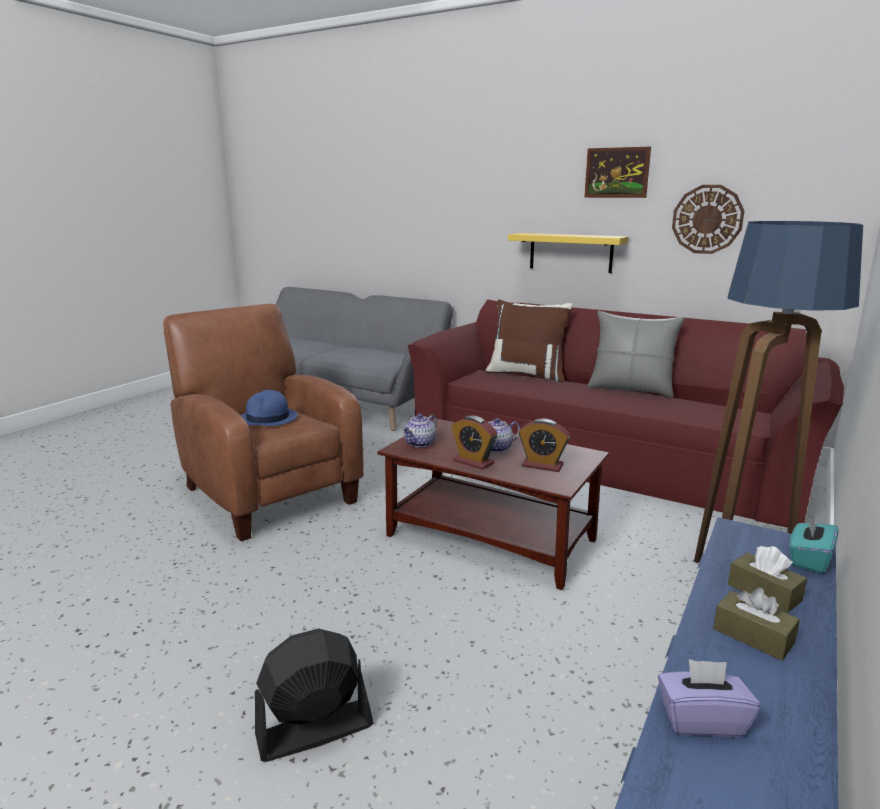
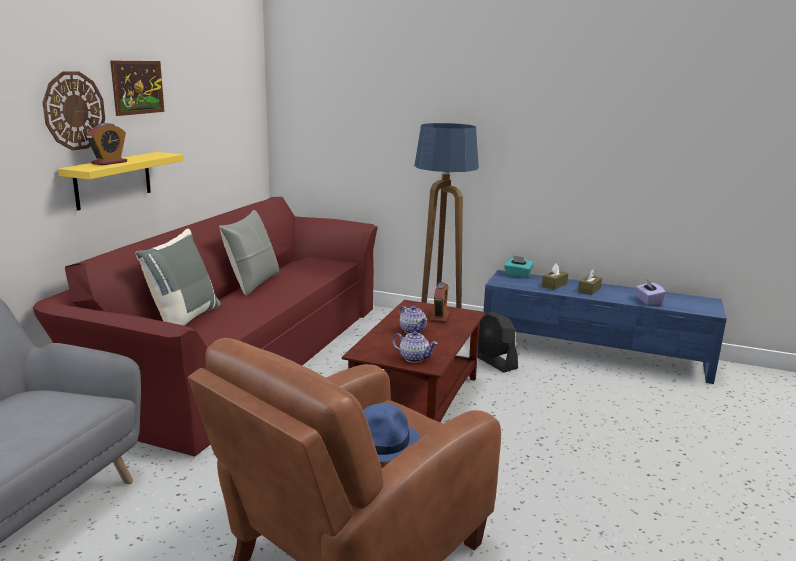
camera: 100 degrees left, 0 degrees up
black fan [255,628,374,762] -> black fan moved to [477,311,518,373]
alarm clock [451,415,497,470] -> alarm clock moved to [86,123,127,165]
brown pillow [485,300,573,382] -> grey pillow [135,229,221,326]
wall clock [672,185,745,254] -> wall clock moved to [42,71,105,151]

